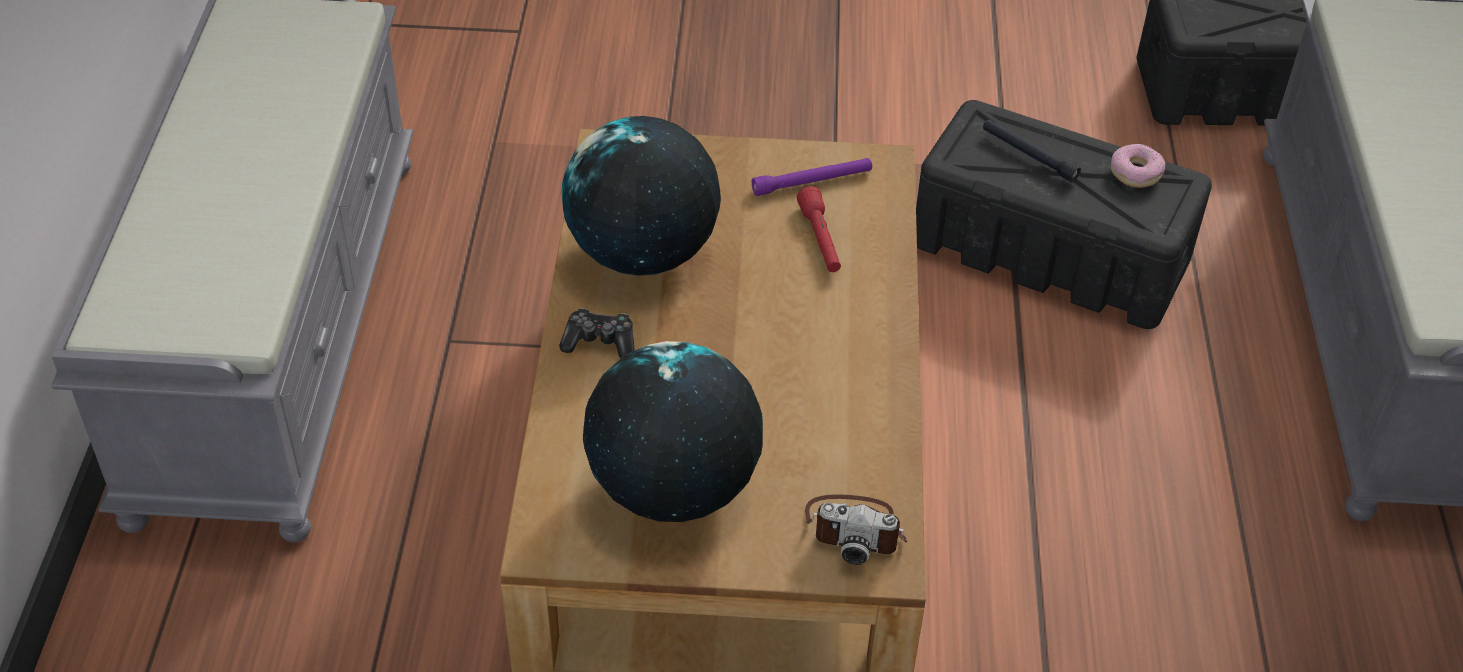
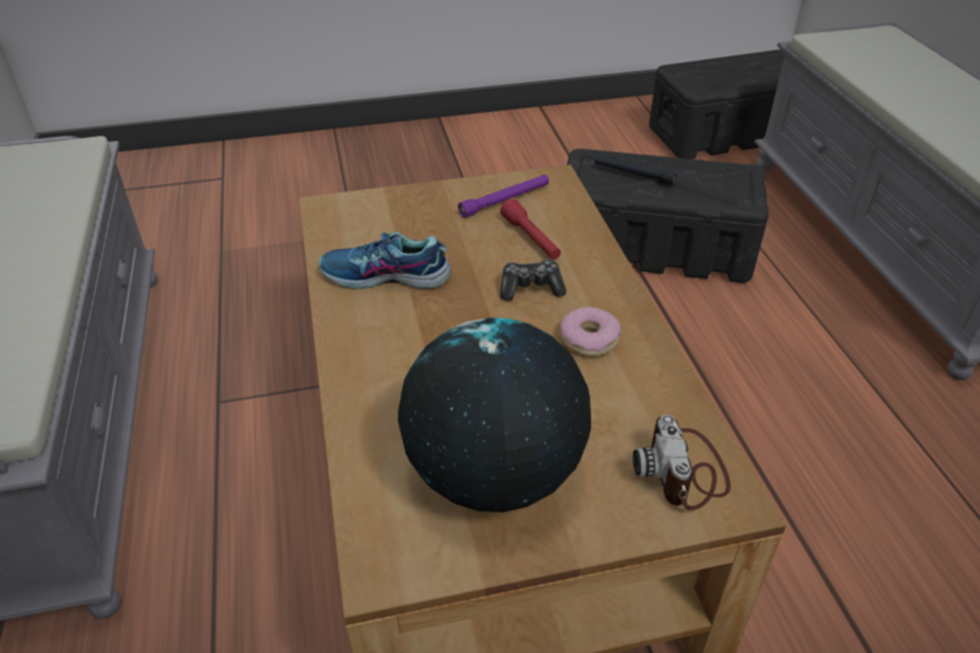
camera: 15 degrees left, 5 degrees down
game controller [559,308,635,359] -> game controller moved to [500,260,566,301]
globe [562,116,721,276] -> shoe [319,232,451,289]
camera [805,494,907,565] -> camera turned 90 degrees clockwise [633,415,731,511]
donut [1111,144,1165,188] -> donut moved to [561,306,621,356]

